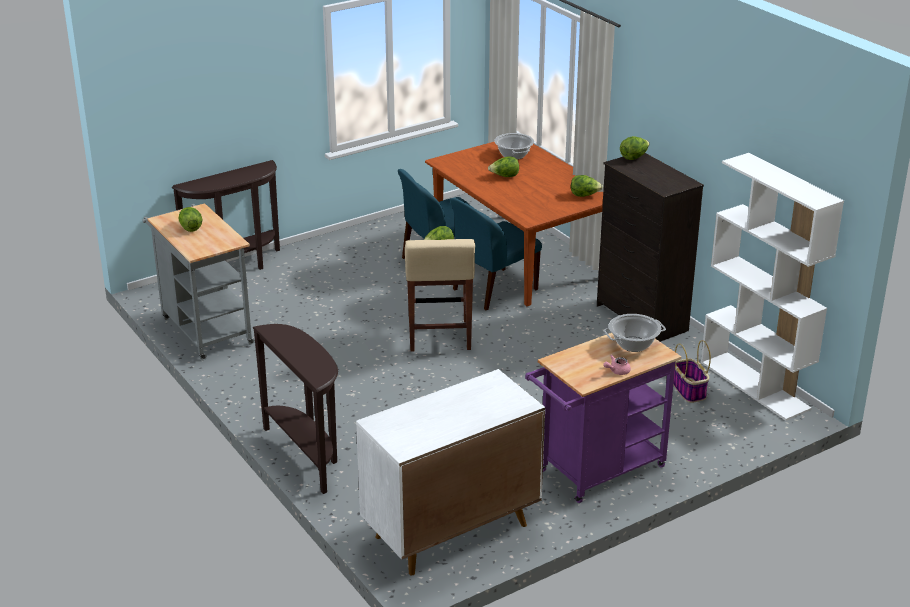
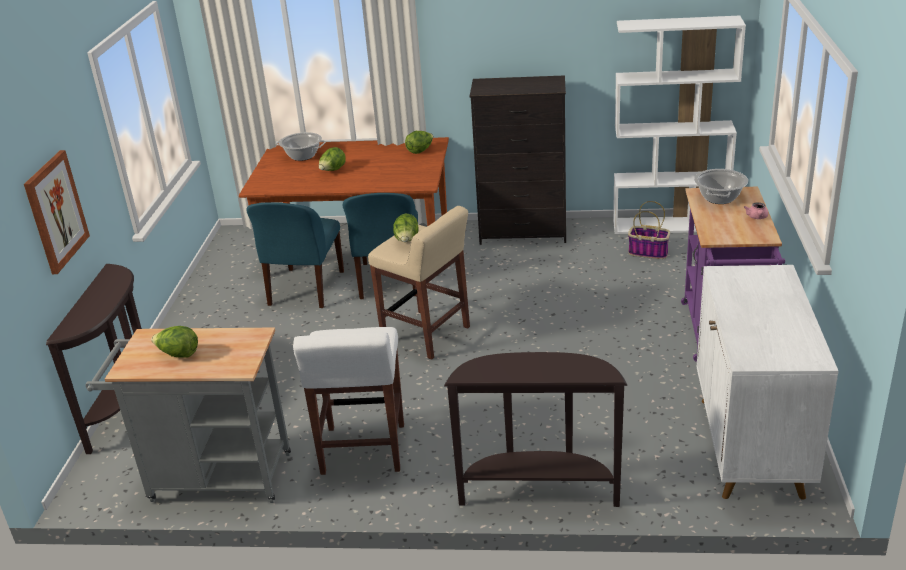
camera: 50 degrees left, 0 degrees up
lettuce [620,136,650,160] -> none
none -> picture [24,150,90,274]
none -> white stool [293,327,404,475]

